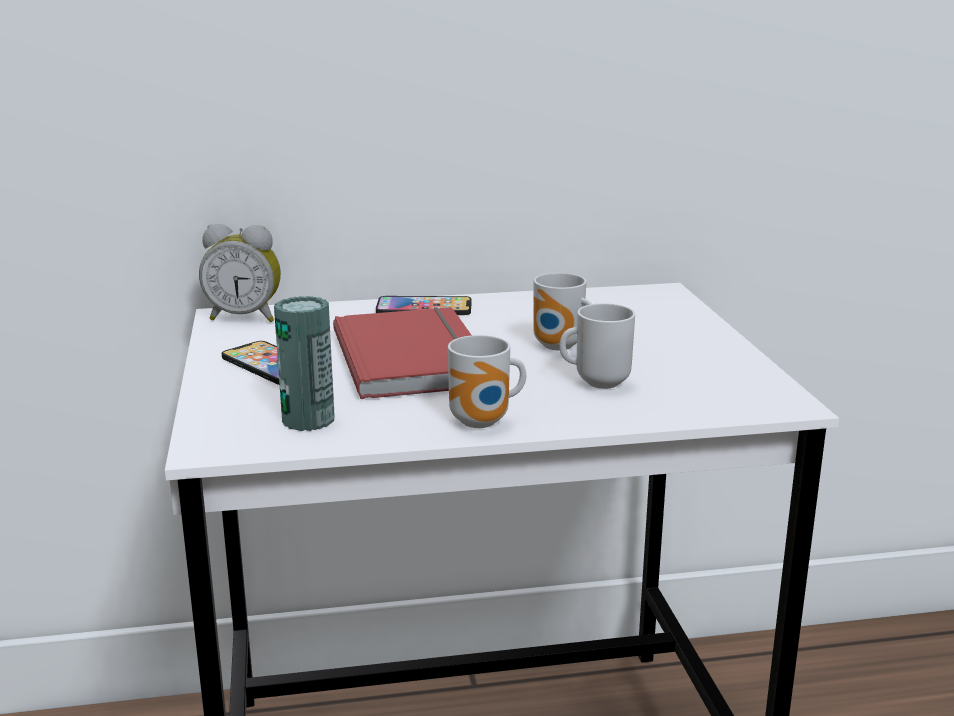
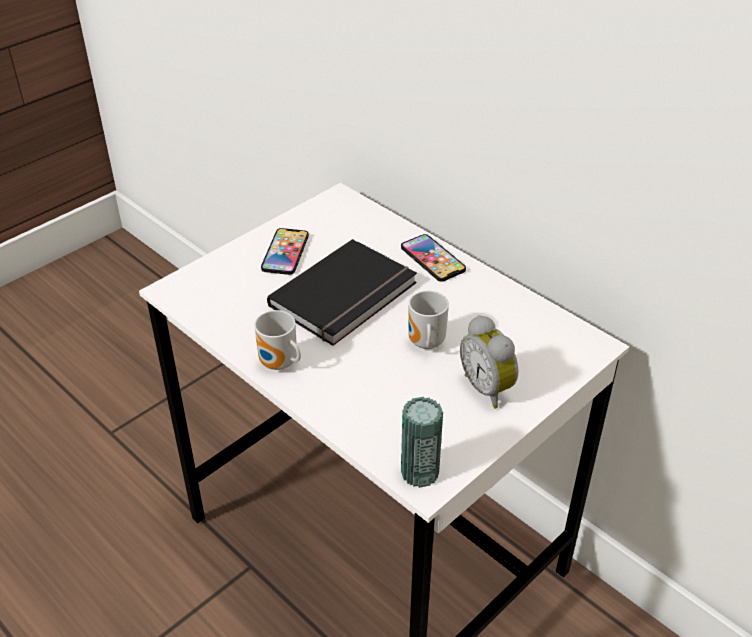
camera: 55 degrees right, 20 degrees up
alarm clock [199,224,281,322] -> alarm clock moved to [460,315,519,409]
can [274,296,335,431] -> can moved to [401,397,443,488]
red book [333,307,471,399] -> black book [267,239,417,346]
mug [559,303,635,389] -> none

